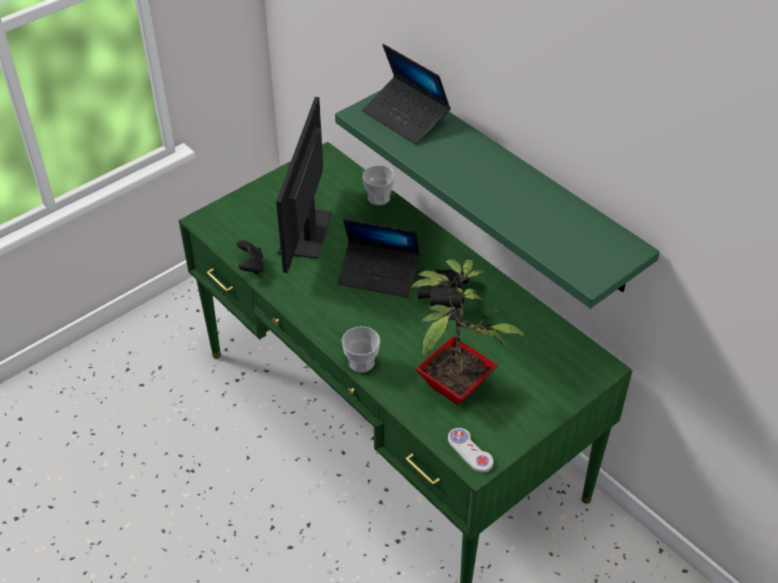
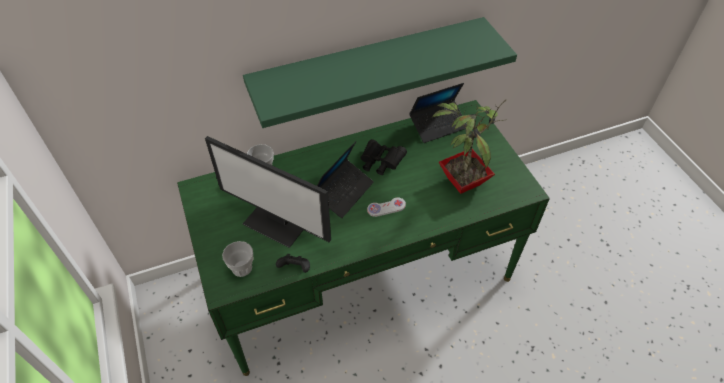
camera: 70 degrees left, 5 degrees up
cup [341,326,380,373] -> cup moved to [222,241,253,277]
laptop [362,44,451,145] -> laptop moved to [409,83,466,143]
white game controller [448,428,494,473] -> white game controller moved to [367,197,406,217]

